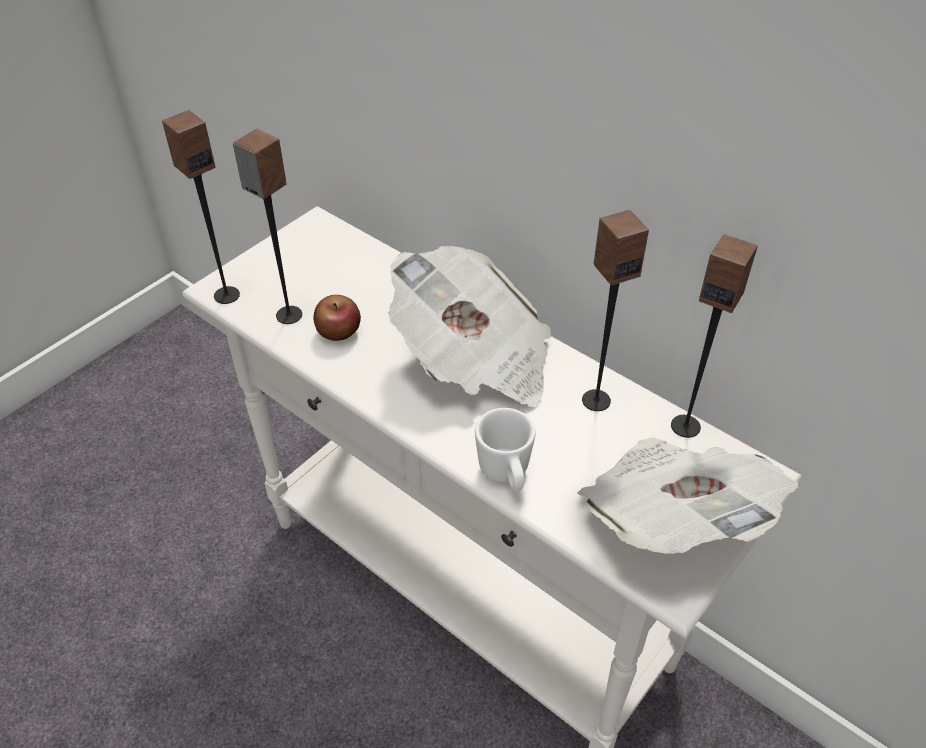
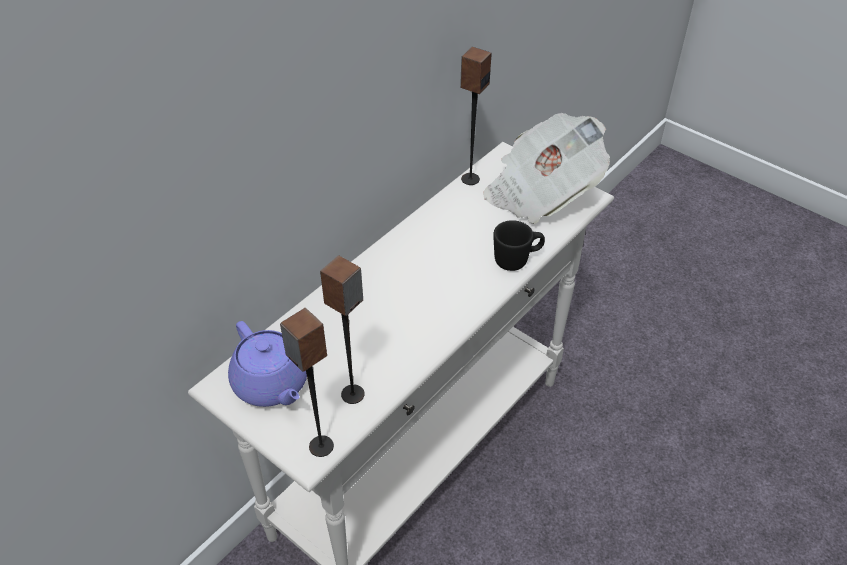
camera: 90 degrees left, 0 degrees up
apple [314,295,361,341] -> none
newspaper [388,246,551,406] -> none
white mug [475,408,536,492] -> black mug [493,220,545,271]
speaker [582,210,649,411] -> none
none -> purple teapot [228,321,307,407]

